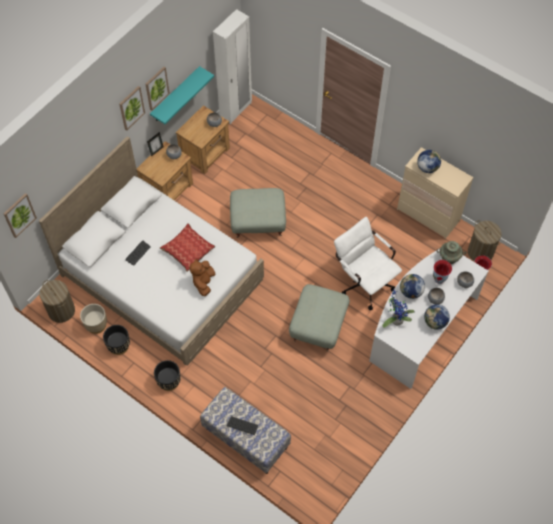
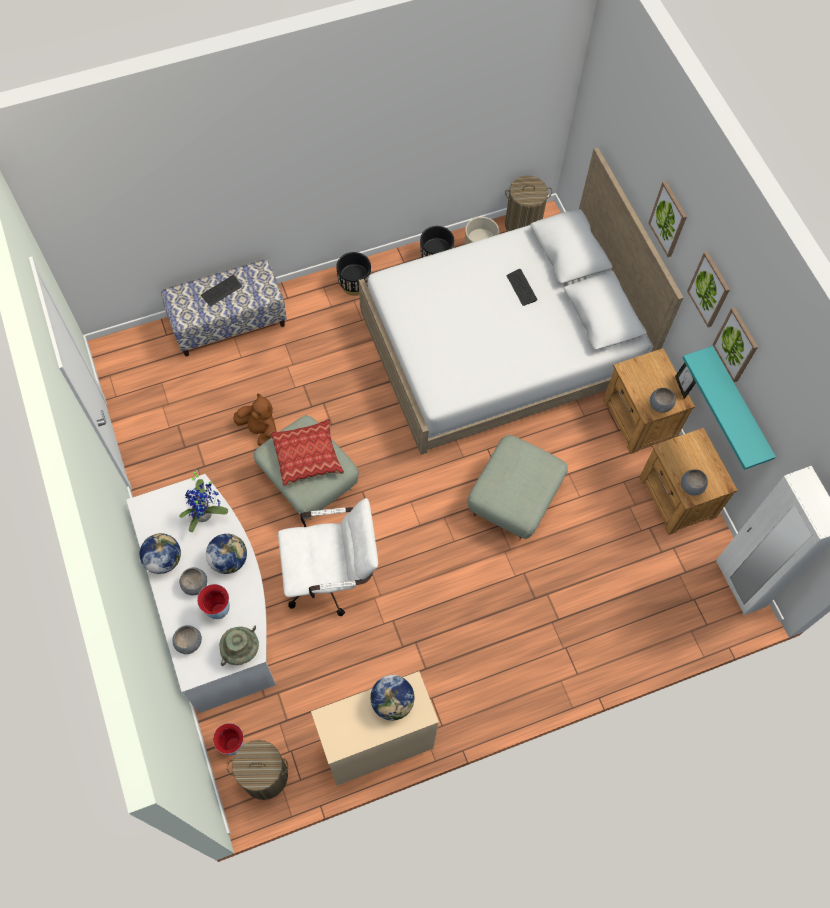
camera: 120 degrees right, 5 degrees up
picture [3,193,37,238] -> picture moved to [648,181,687,257]
pillow [160,223,215,272] -> pillow moved to [270,419,344,487]
brown plush toy [190,259,215,296] -> brown plush toy moved to [233,393,277,446]

